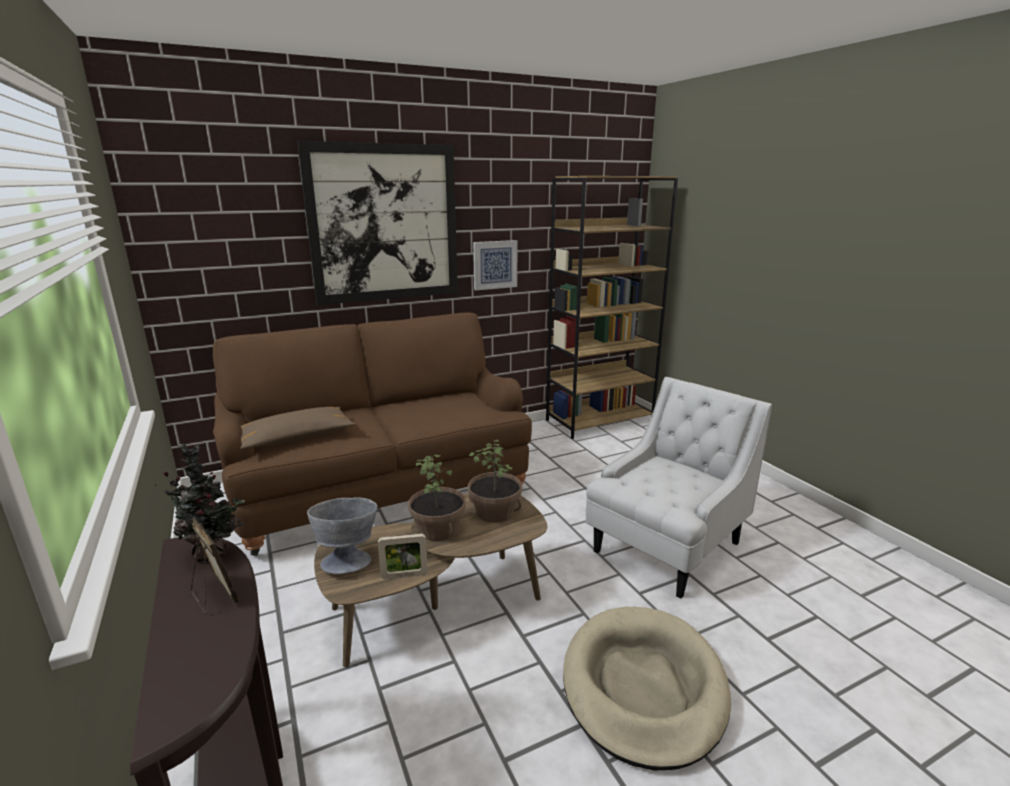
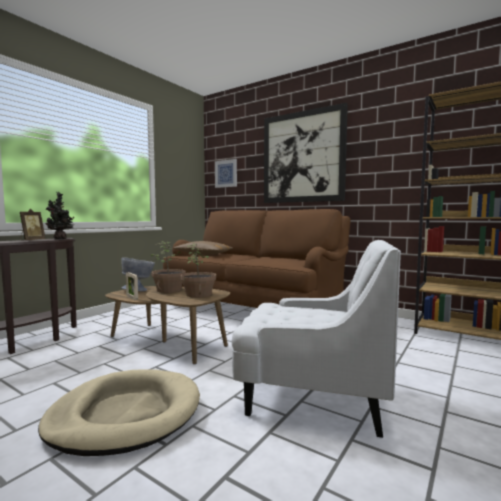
camera: 60 degrees right, 15 degrees down
picture [473,240,518,290] -> picture moved to [215,159,237,188]

